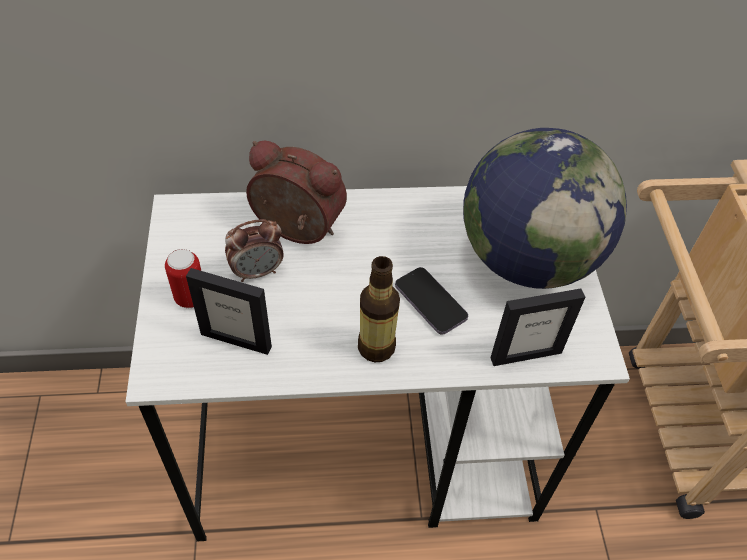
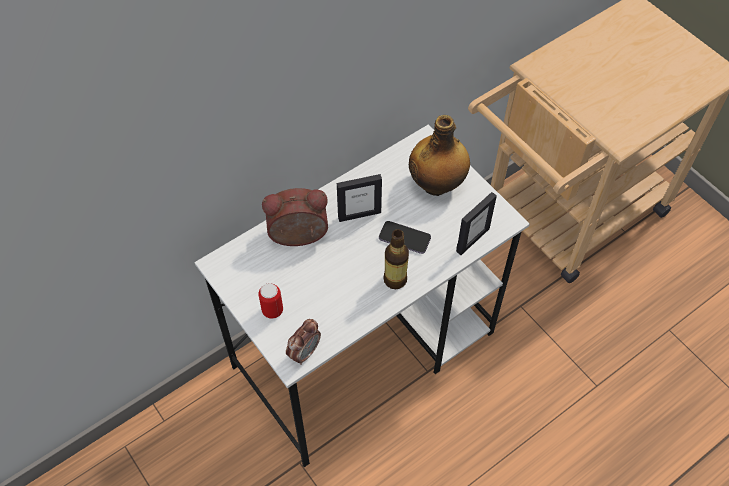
camera: 30 degrees left, 5 degrees up
picture frame [186,268,272,355] -> picture frame moved to [337,174,382,222]
alarm clock [225,219,284,282] -> alarm clock moved to [286,319,321,365]
globe [463,128,627,289] -> bottle [409,115,470,196]

